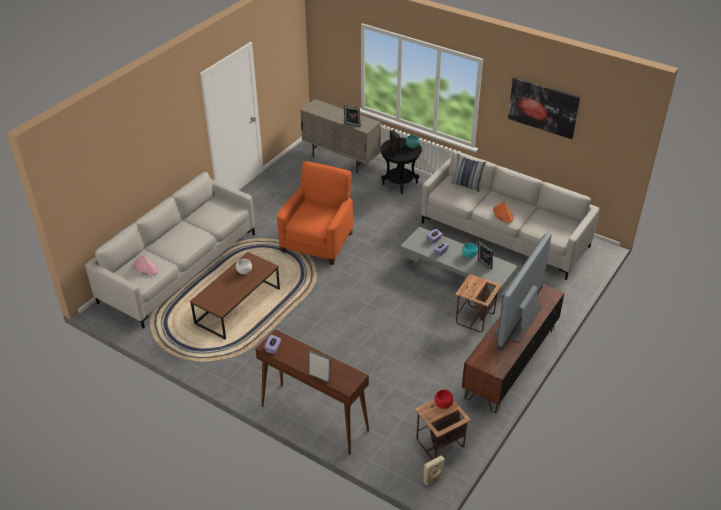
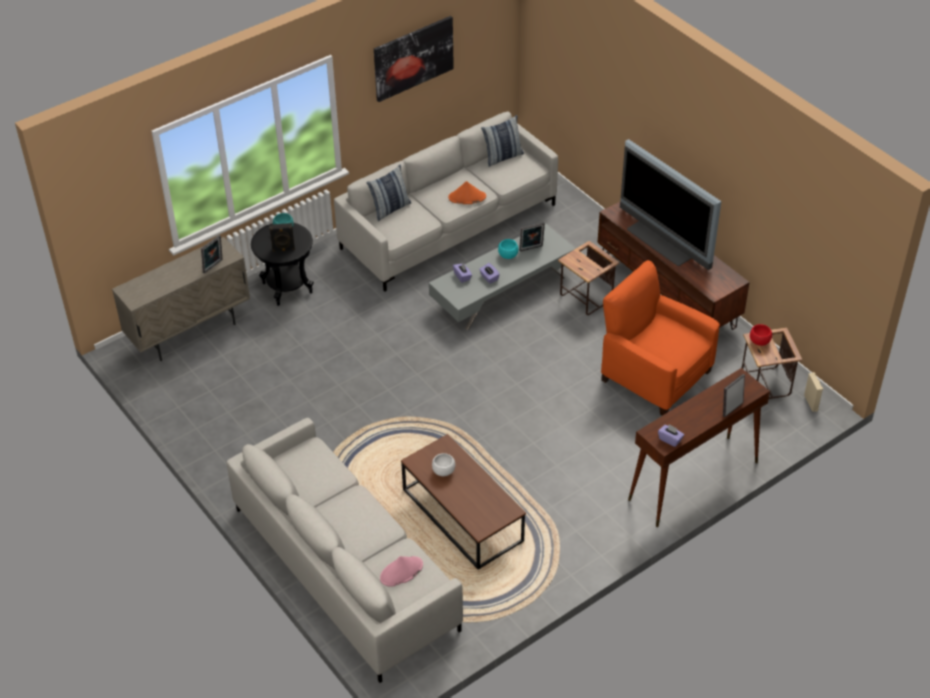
camera: 70 degrees left, 5 degrees up
orange armchair [277,161,353,265] -> orange armchair moved to [601,260,719,416]
none -> pillow [481,115,524,167]

